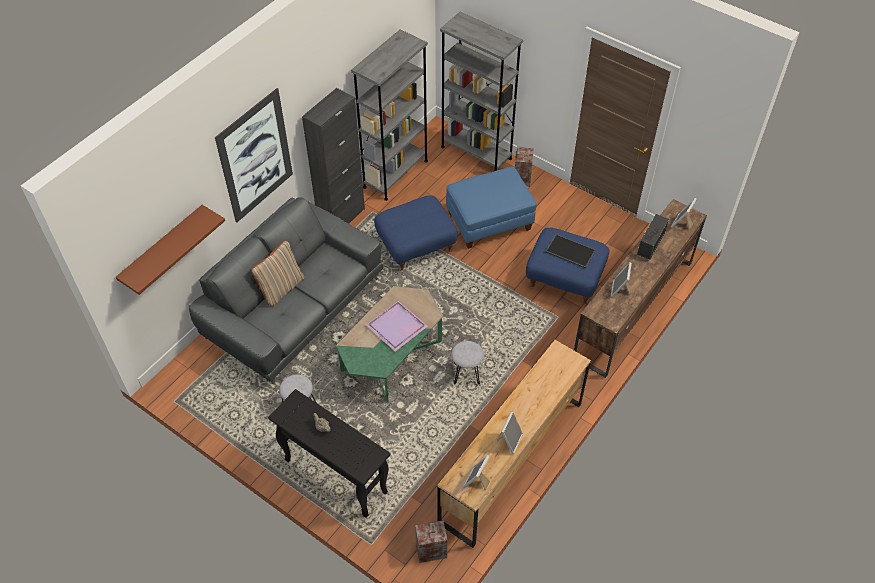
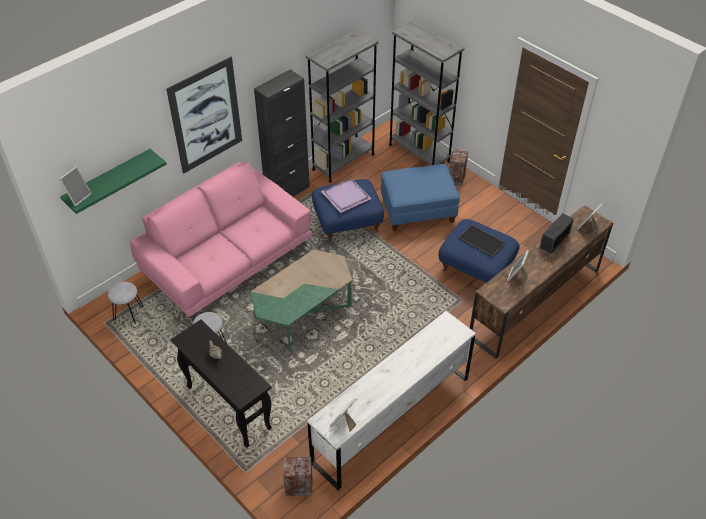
camera: 10 degrees right, 5 degrees down
brown shelf [116,205,225,295] -> green shelf [60,149,167,214]
grey sofa [189,197,384,385] -> pink sofa [130,162,312,321]
beige pillow [251,241,304,306] -> none
purple tray [366,301,428,351] -> purple tray moved to [321,178,371,213]
brown dresser [437,340,591,548] -> white dresser [307,311,476,490]
grey stool [451,341,484,385] -> grey stool moved to [108,282,143,324]
picture frame [497,411,523,454] -> picture frame moved to [59,166,92,206]

